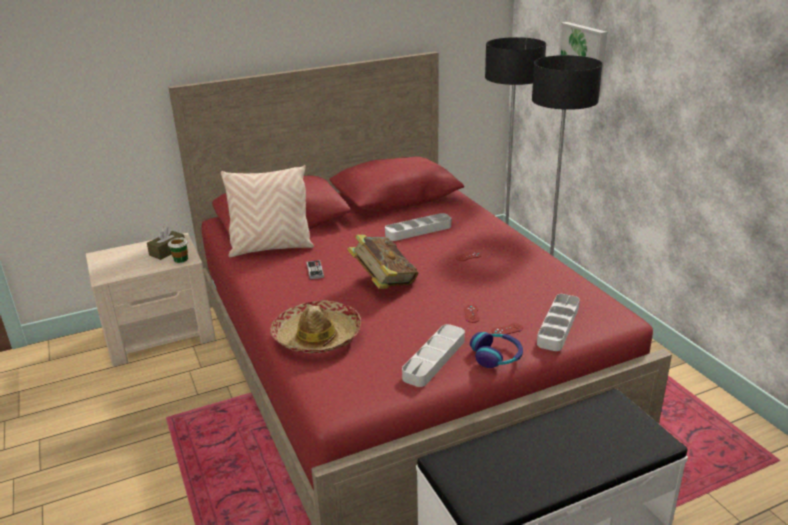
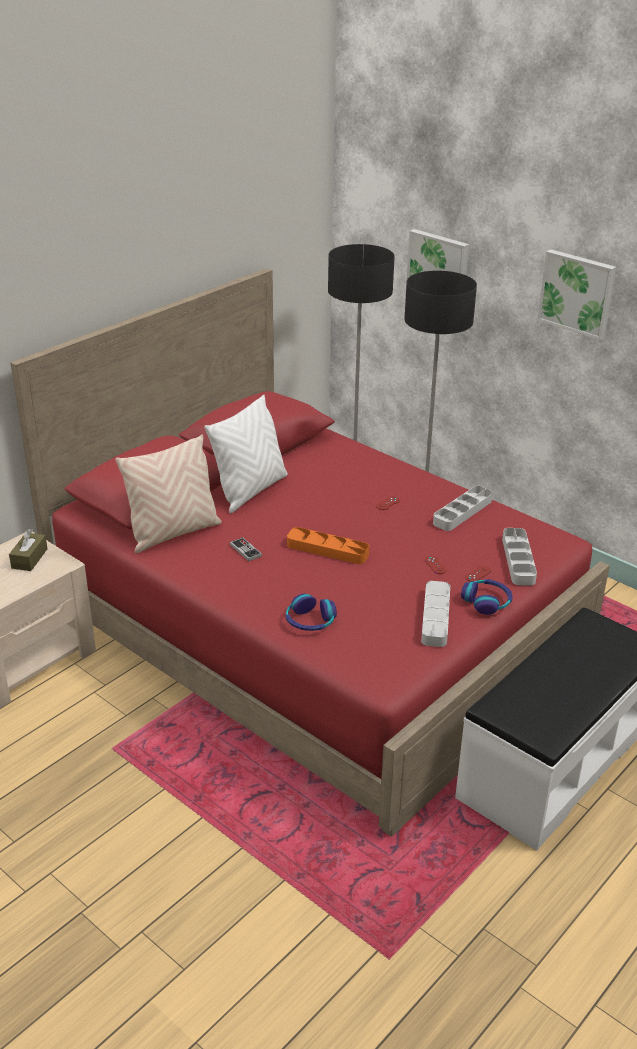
camera: 25 degrees left, 5 degrees up
cup [168,237,188,263] -> none
hat [270,300,361,353] -> headphones [286,594,337,631]
book [347,235,418,289] -> orange tray [287,527,369,564]
grey tray [385,213,451,241] -> grey tray moved to [433,486,493,531]
none -> white pillow [204,395,288,514]
none -> picture [537,249,616,340]

